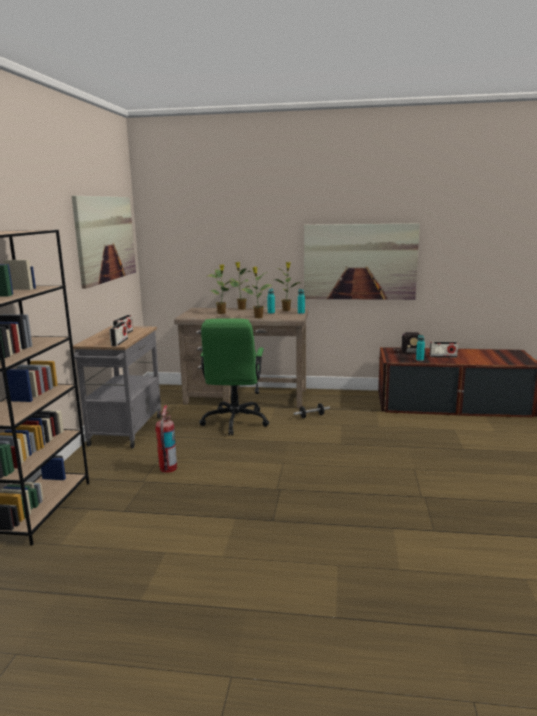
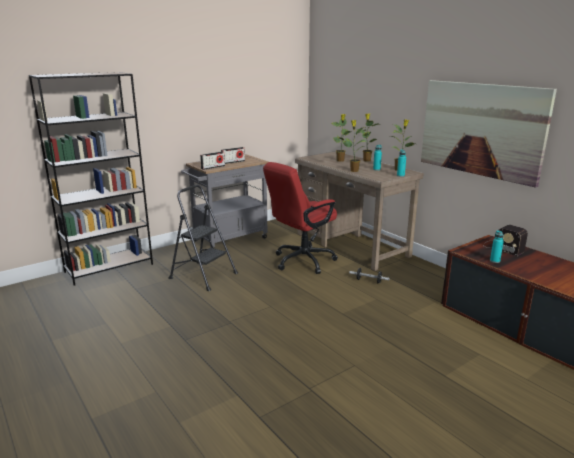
camera: 45 degrees right, 5 degrees up
picture [72,196,136,289] -> none
fire extinguisher [155,405,177,473] -> black step ladder [168,185,238,291]
green office chair [199,318,269,435] -> red office chair [263,162,338,274]
radio [430,342,458,358] -> none

